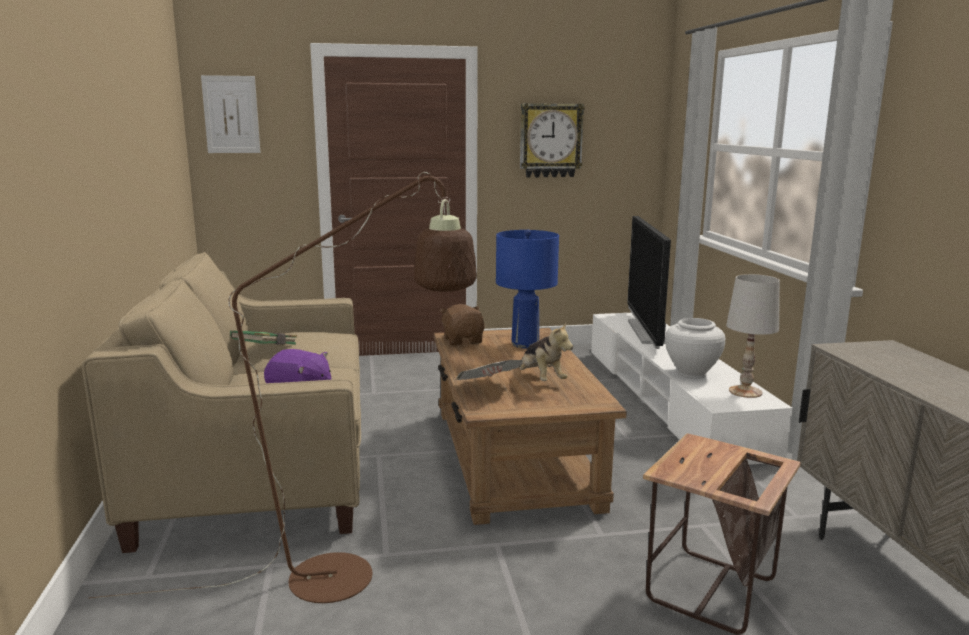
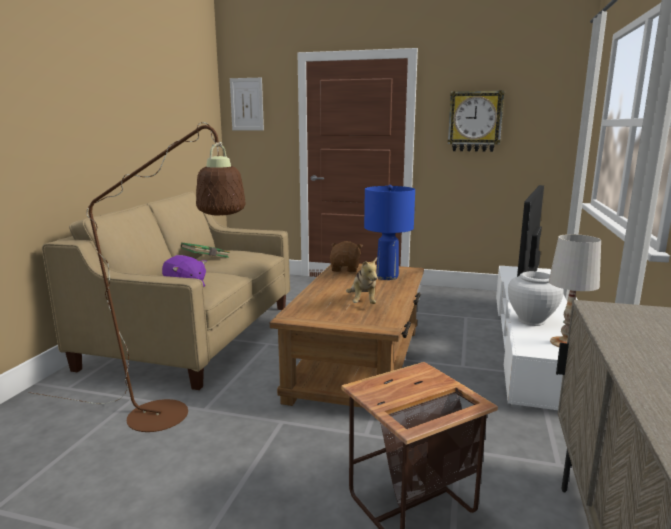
camera: 25 degrees right, 0 degrees up
newspaper [456,360,523,380] -> none

